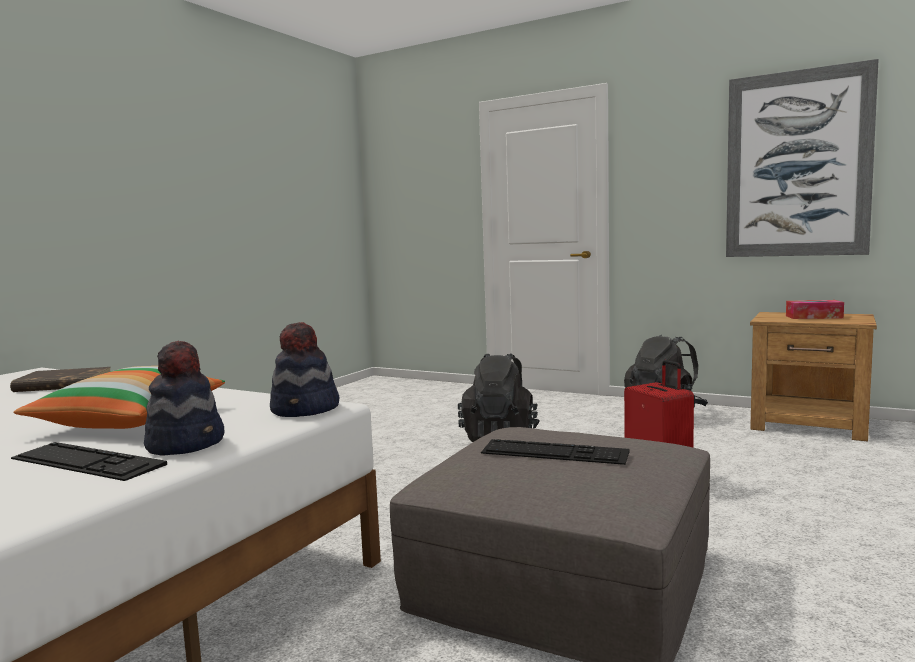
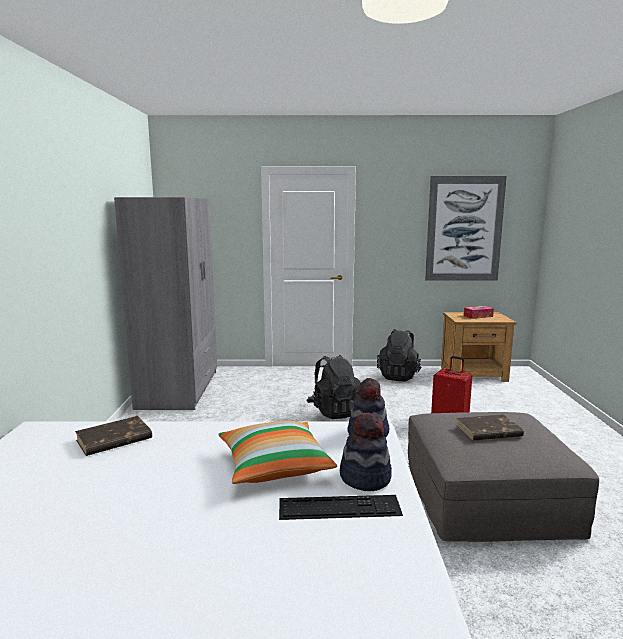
camera: 30 degrees left, 5 degrees up
keyboard [481,439,629,465] -> brown book [456,414,524,440]
none -> grey wardrobe [114,197,217,410]

